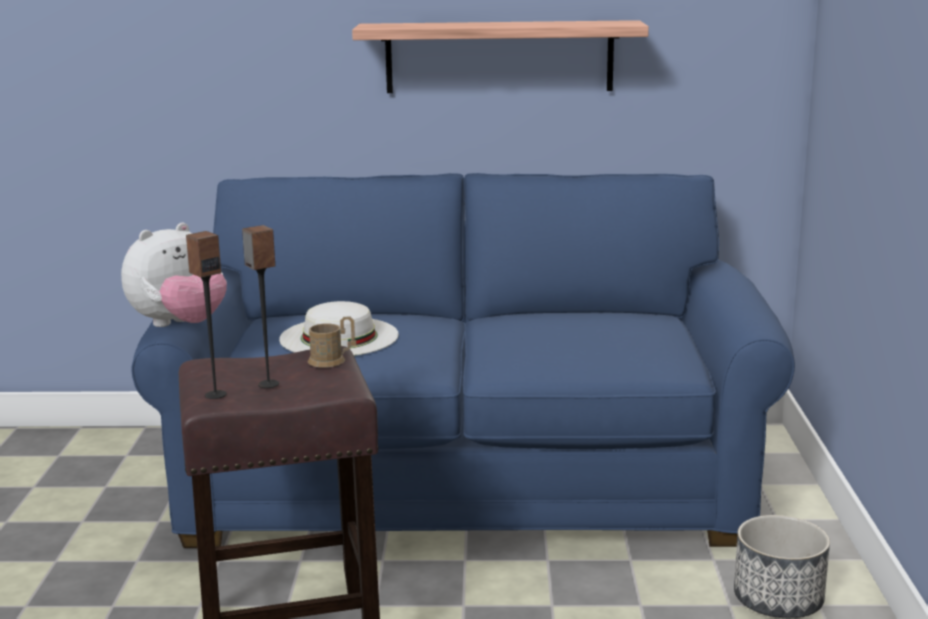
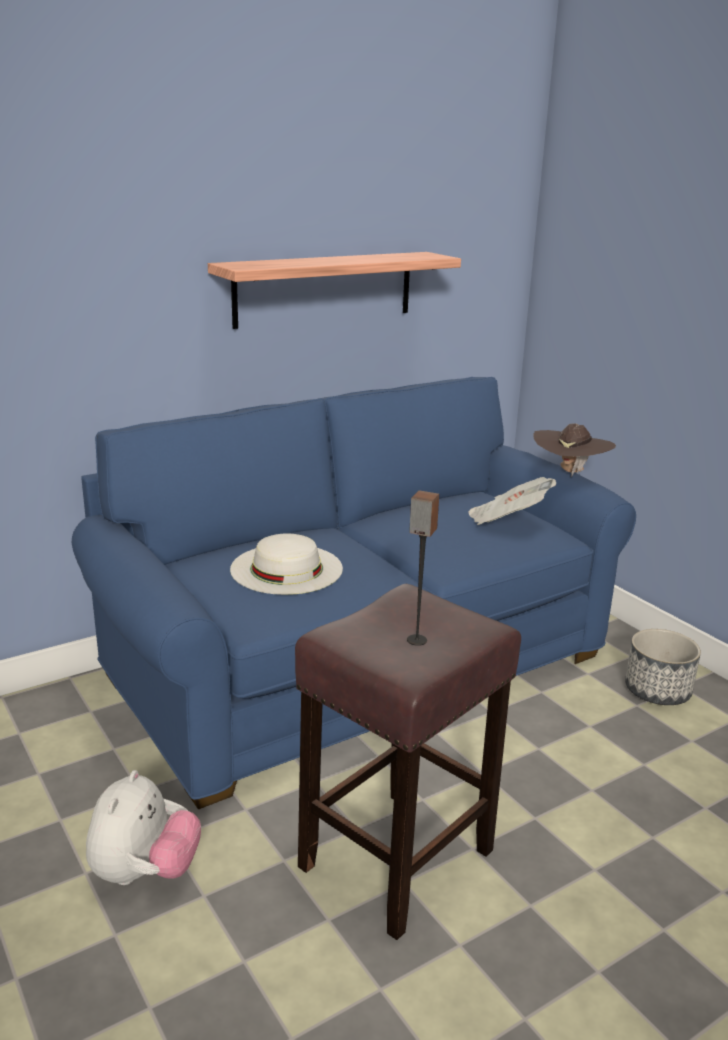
camera: 35 degrees left, 5 degrees up
plush toy [121,223,227,327] -> plush toy moved to [86,770,201,885]
speaker [186,231,226,399] -> none
brown mug [308,317,356,368] -> none
none -> newspaper [468,477,556,525]
none -> brown hat [533,423,616,477]

